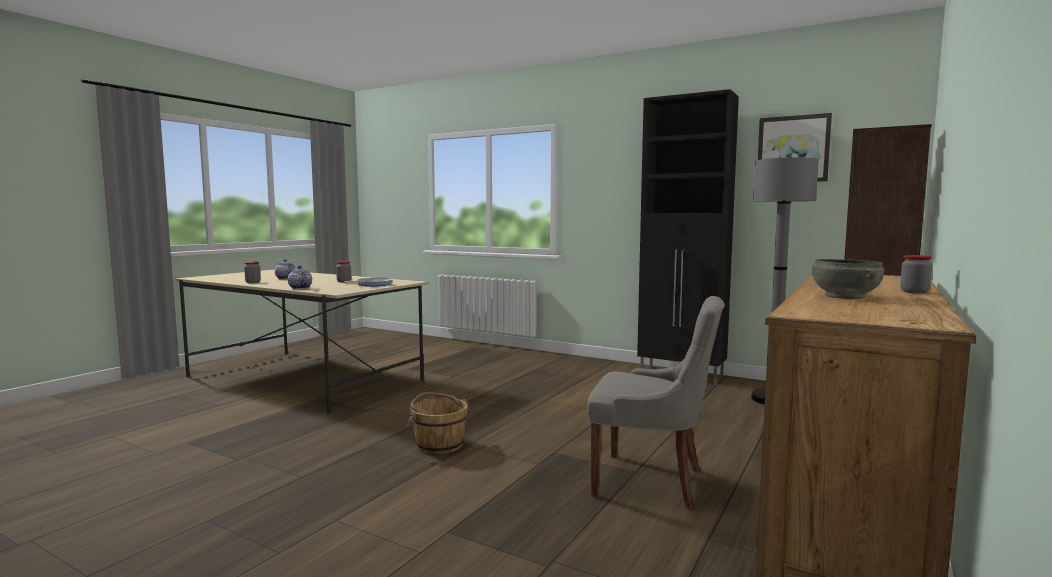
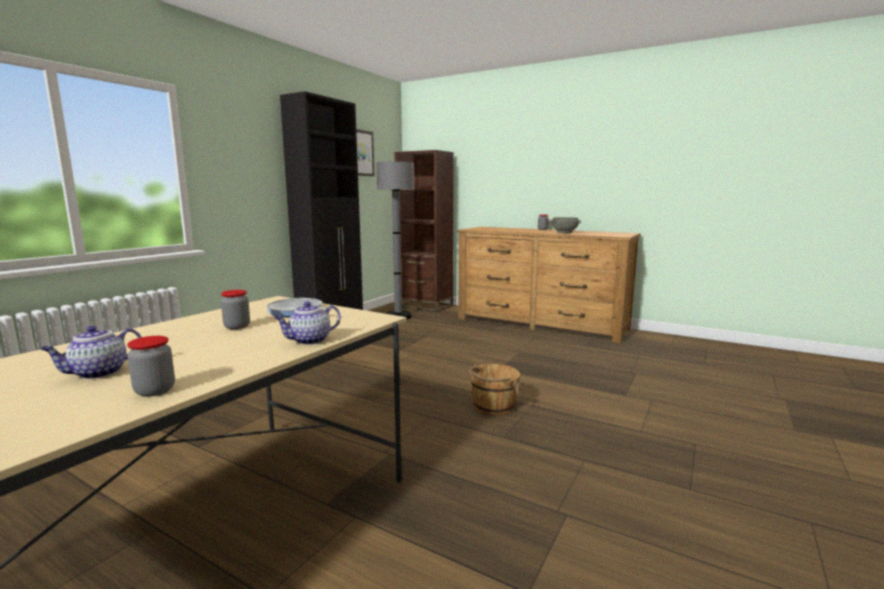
camera: 90 degrees left, 5 degrees up
grey chair [587,296,725,511] -> none

